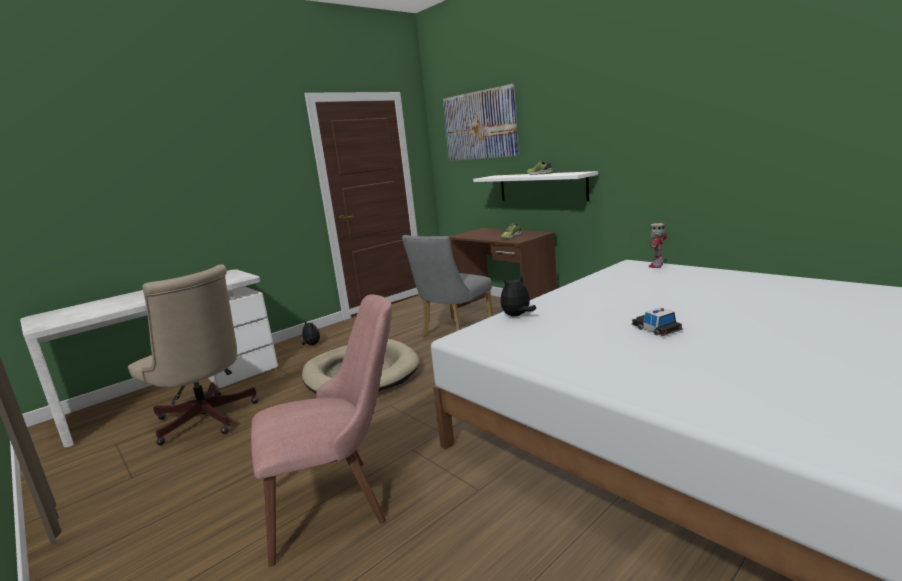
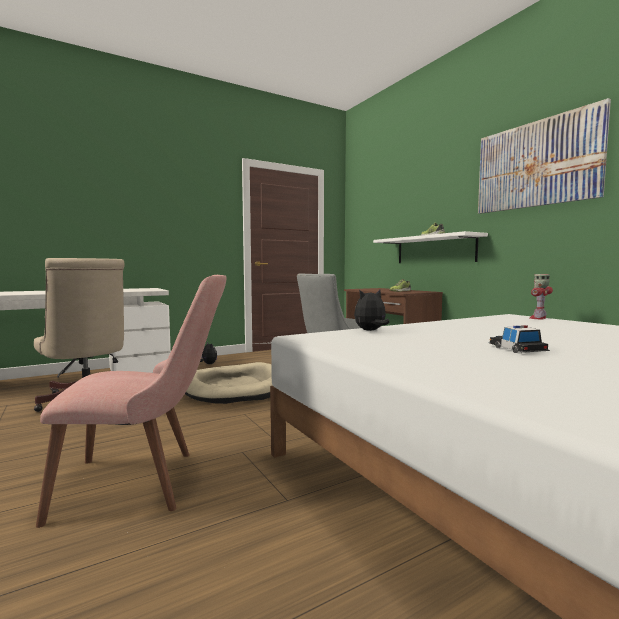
camera: 10 degrees right, 10 degrees down
picture [443,84,519,161] -> picture moved to [478,98,611,214]

